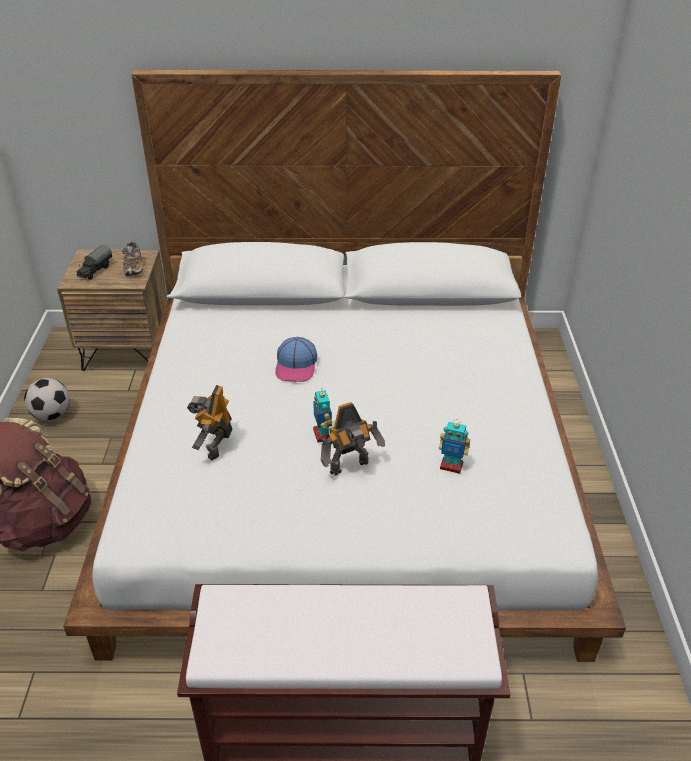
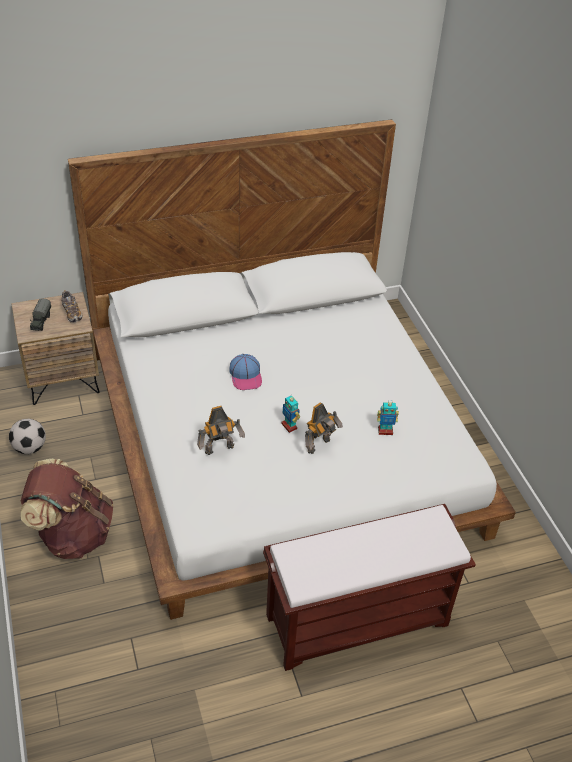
camera: 20 degrees left, 5 degrees up
toy robot [187,385,232,460] -> toy robot turned 105 degrees counterclockwise [197,406,245,455]

